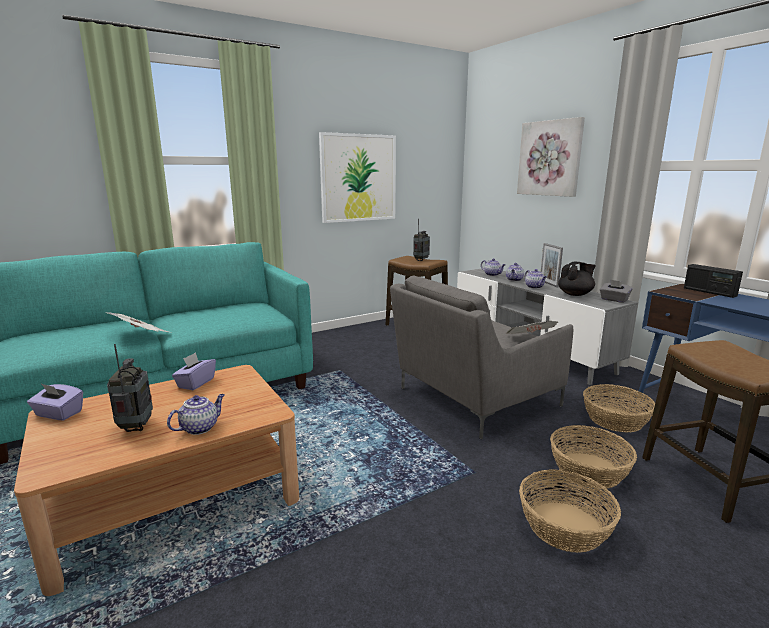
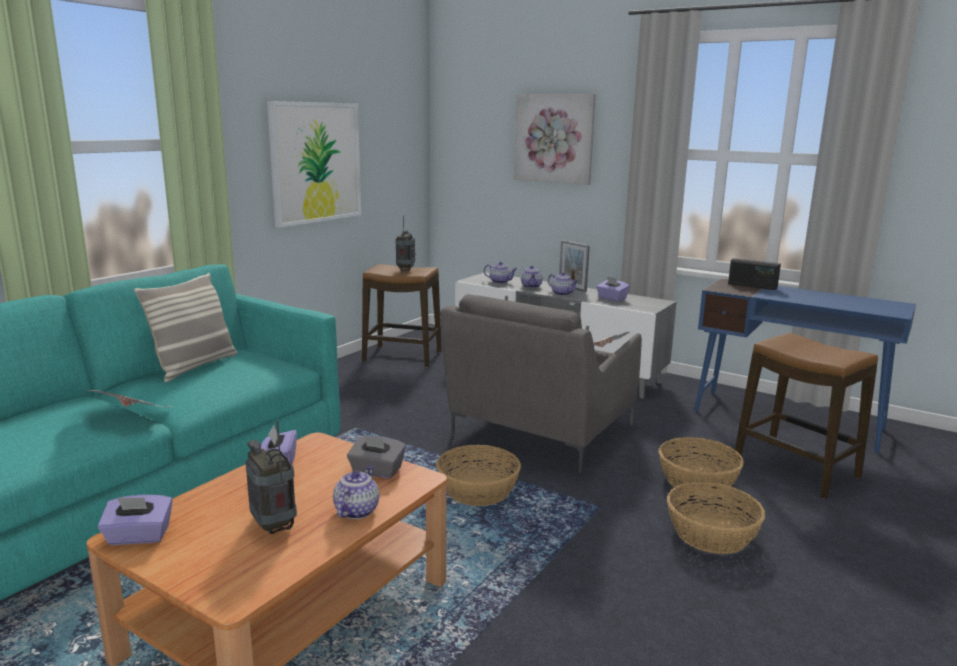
camera: 25 degrees left, 0 degrees up
black teapot [558,262,596,296] -> purple tissue box [596,276,630,302]
basket [583,384,655,432] -> basket moved to [436,445,521,506]
grey tissue box [600,280,633,303] -> grey tissue box moved to [347,435,406,479]
none -> pillow [134,273,237,382]

